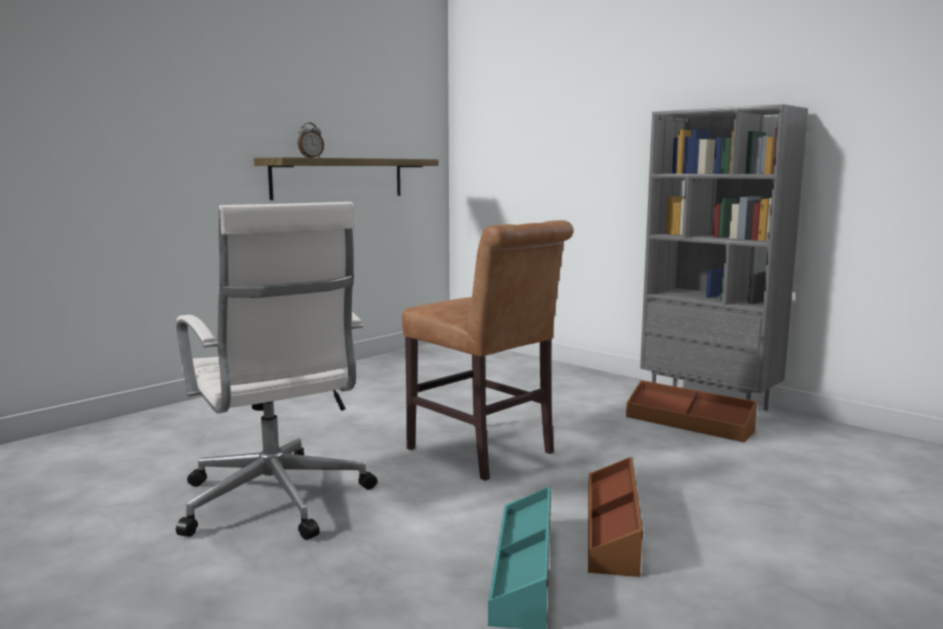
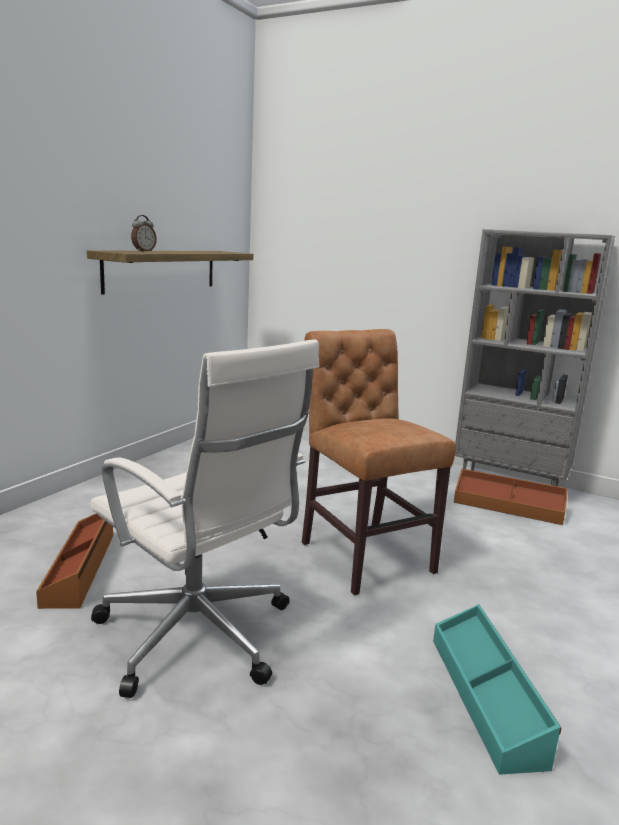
camera: 15 degrees left, 5 degrees up
brown chair [402,220,573,481] -> brown chair turned 150 degrees counterclockwise [302,329,456,595]
brown storage box [588,457,643,577] -> brown storage box moved to [36,513,113,609]

